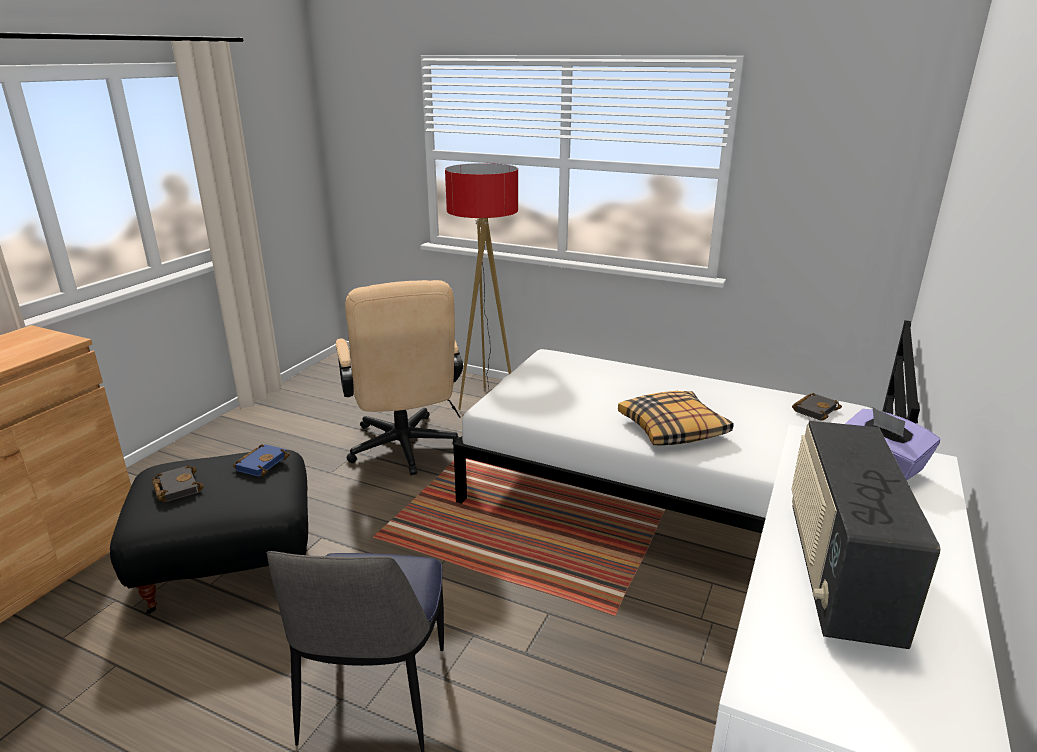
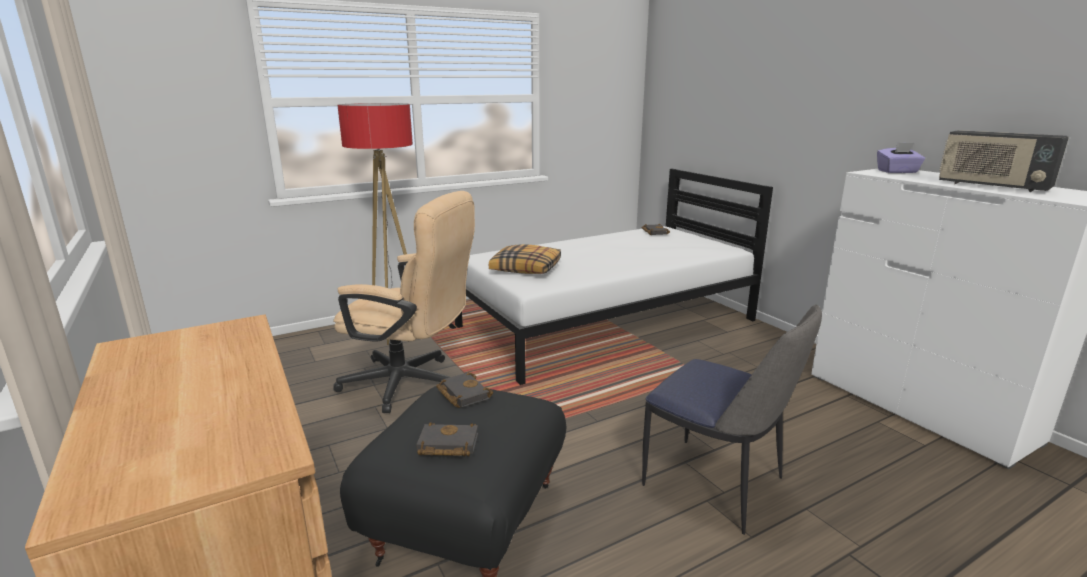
camera: 55 degrees left, 5 degrees down
blue book [233,444,290,477] -> black book [436,372,493,408]
pillow [618,391,733,446] -> pillow moved to [489,244,561,274]

